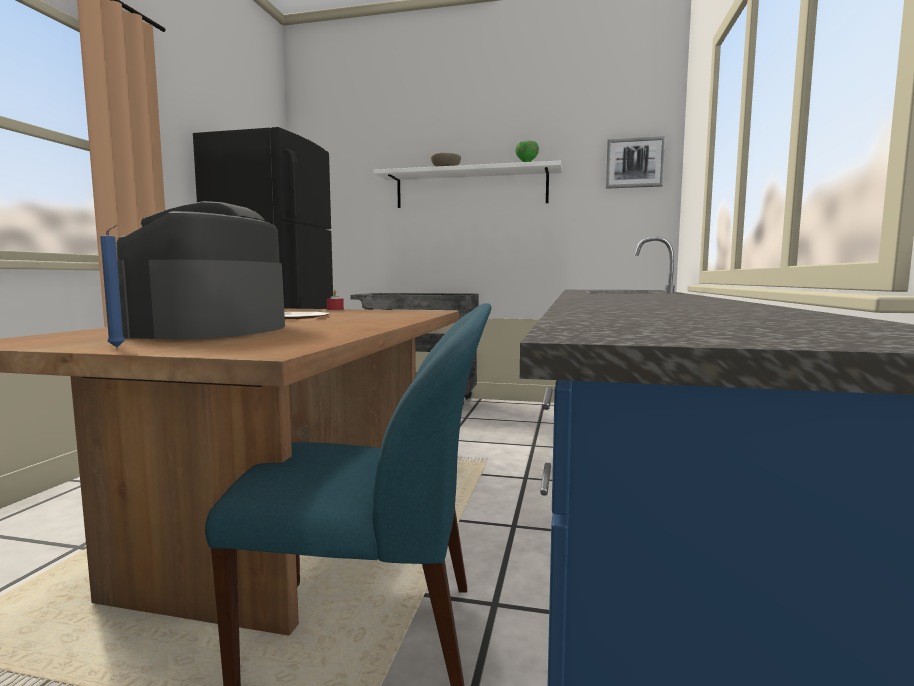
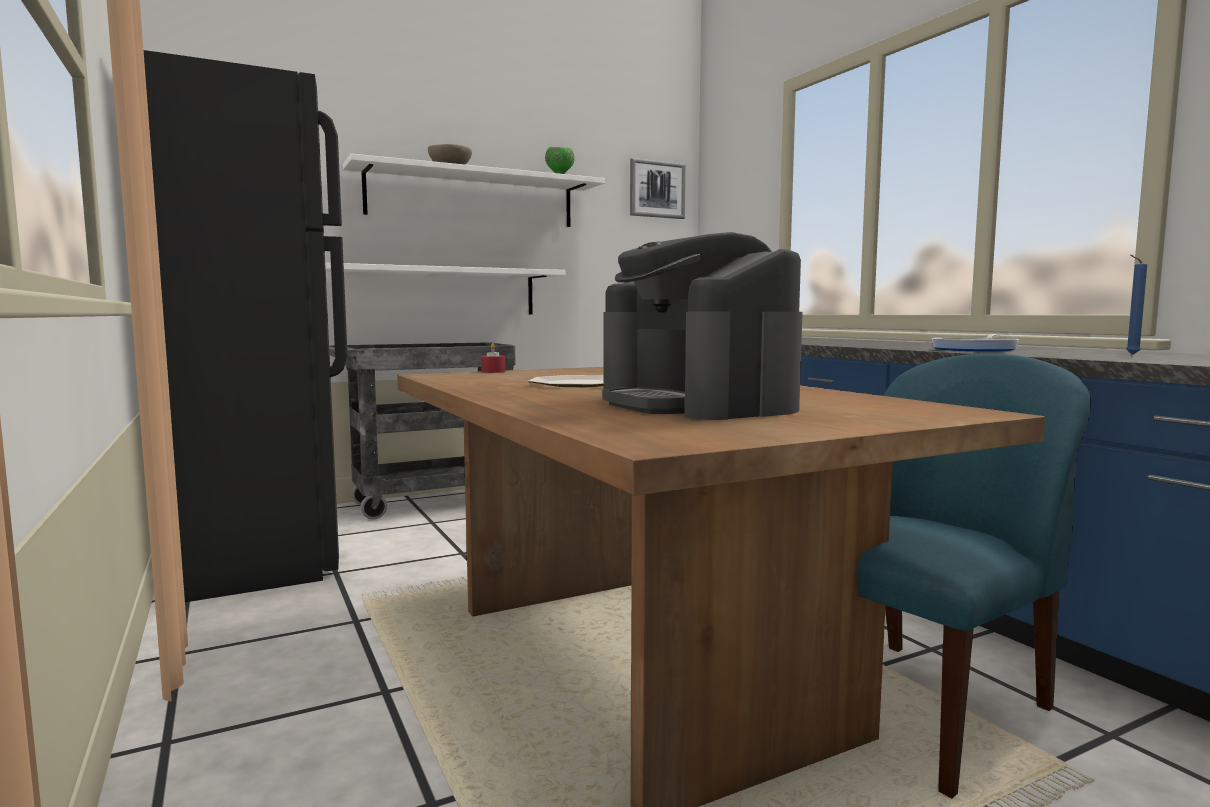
camera: 40 degrees left, 0 degrees up
blue candle [100,225,125,347] -> blue candle moved to [1126,255,1147,355]
none -> white shelf [325,263,565,314]
none -> frying pan [932,334,1019,352]

